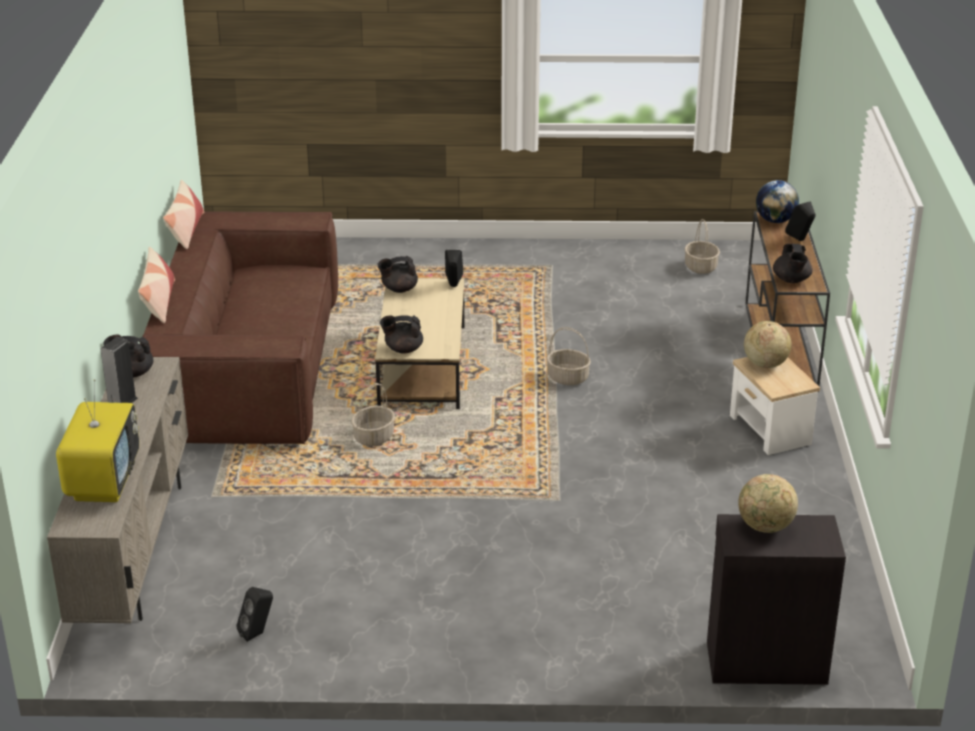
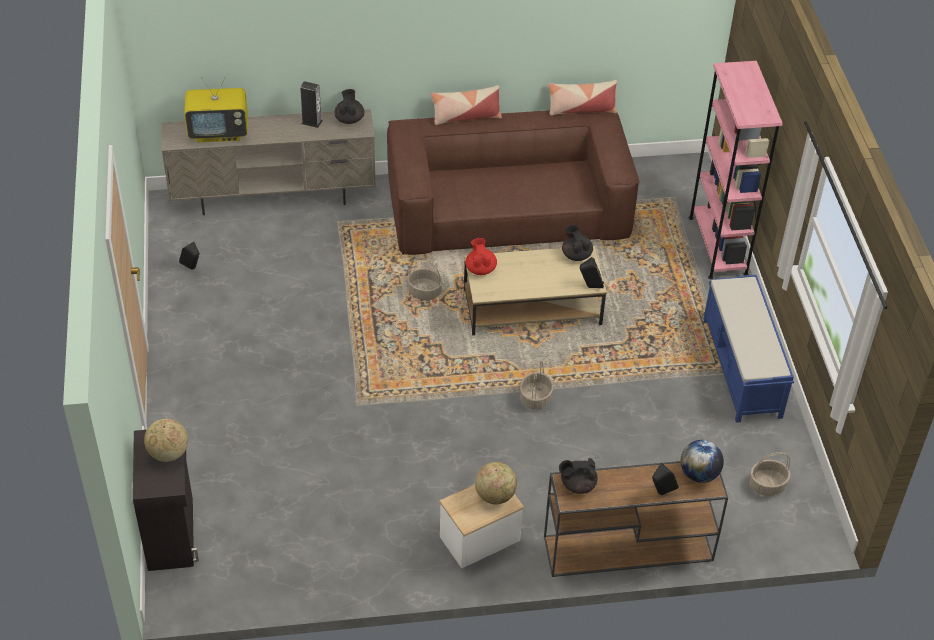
camera: 80 degrees right, 15 degrees up
black teapot [380,315,423,354] -> red teapot [466,238,497,275]
none -> pink bookcase [689,61,783,279]
none -> blue bench [703,275,794,423]

